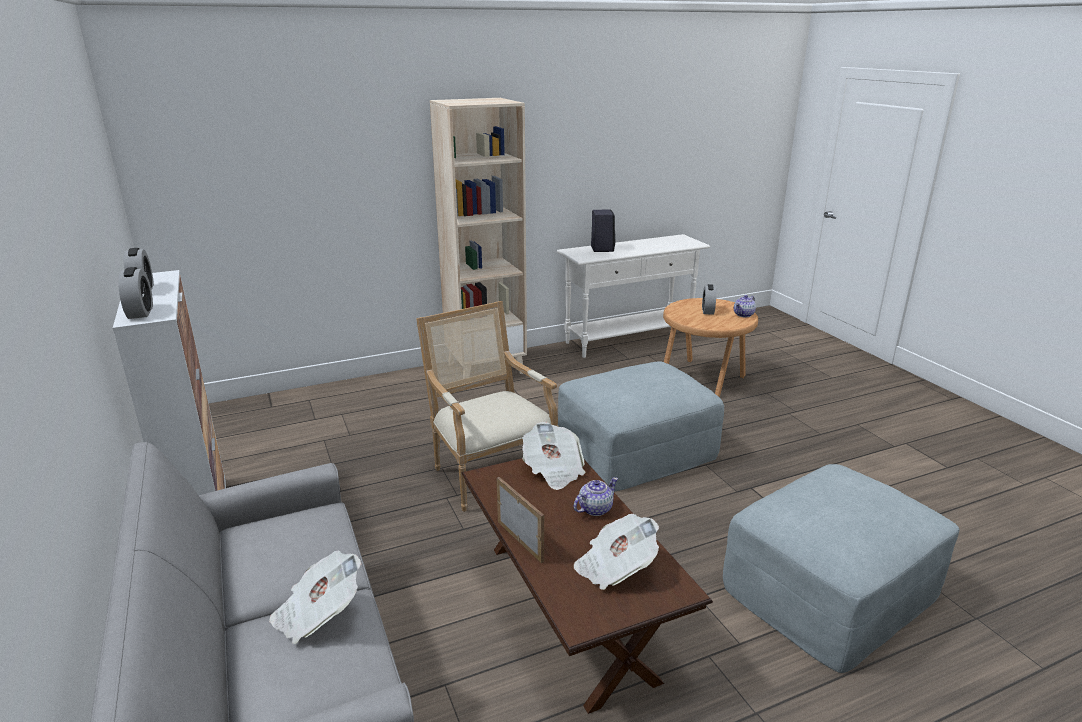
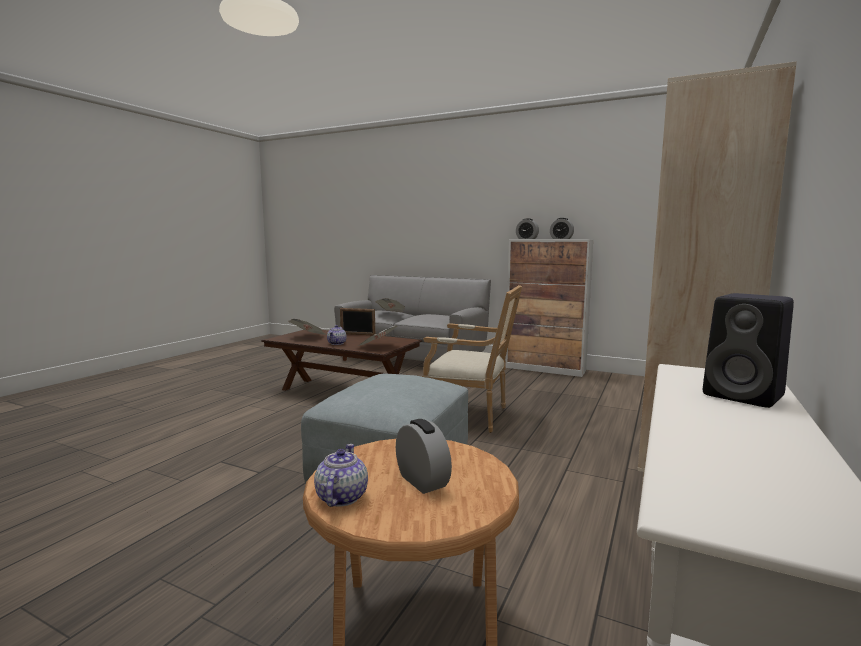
camera: 140 degrees right, 15 degrees down
grey ottoman [723,464,960,673] -> none

